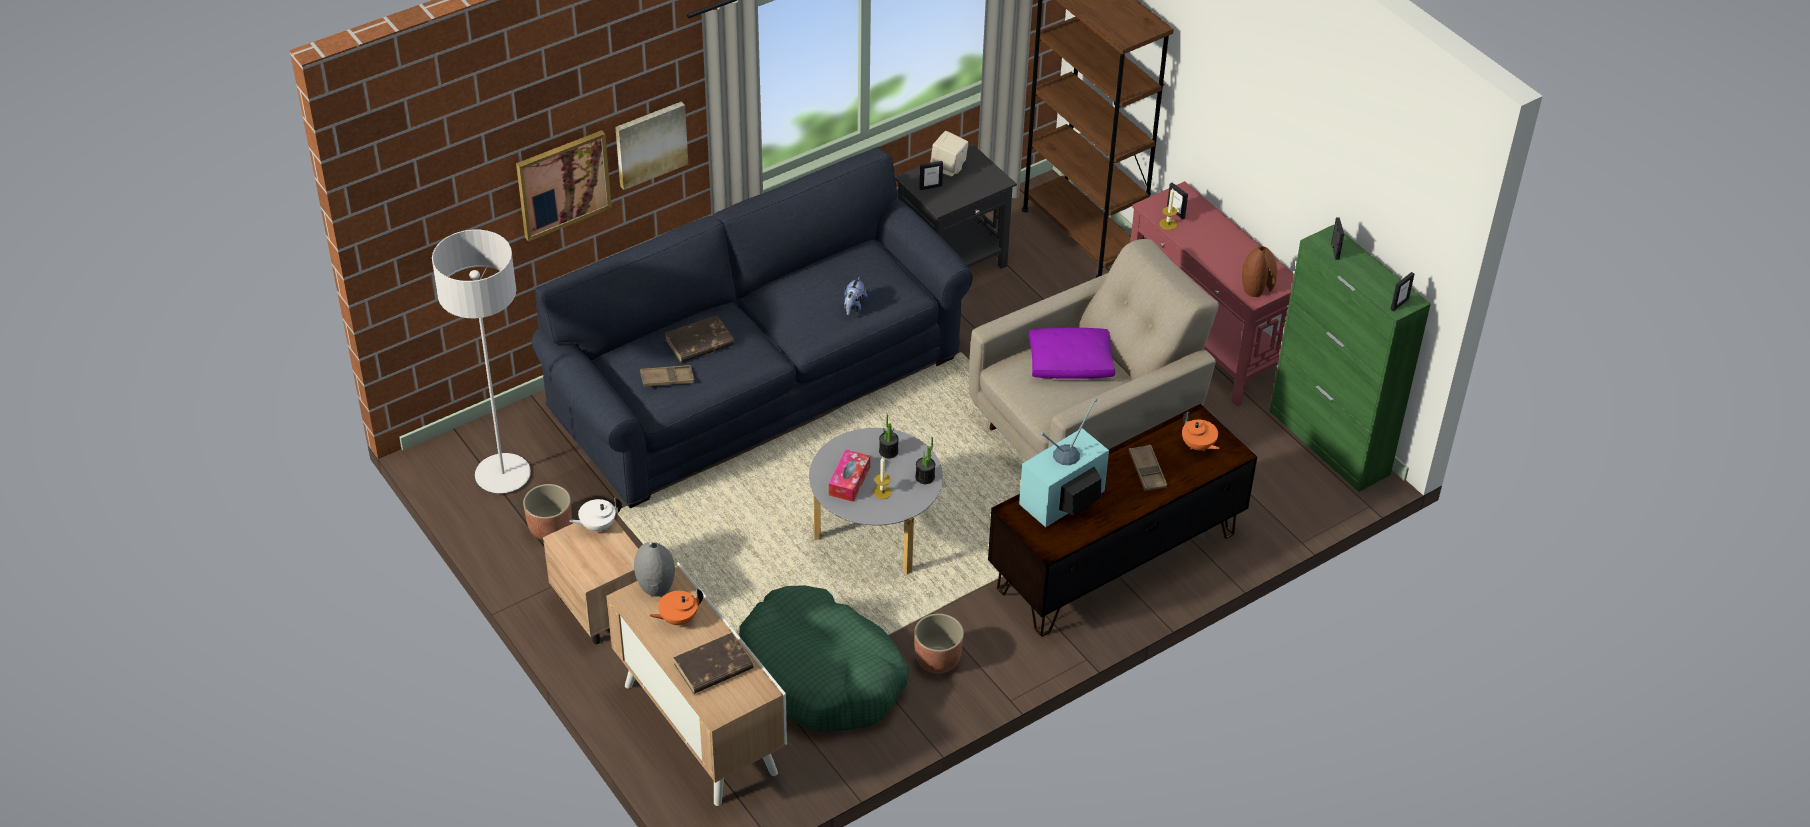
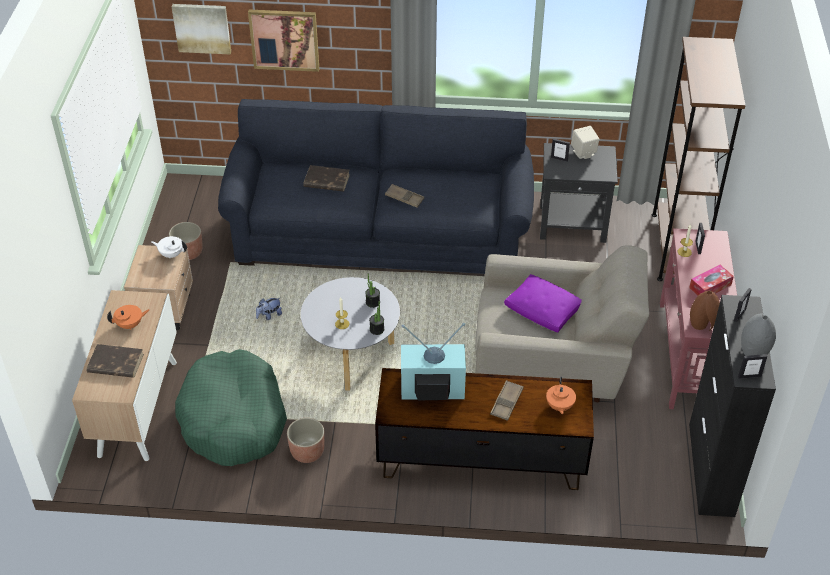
camera: 40 degrees right, 0 degrees up
grey floor lamp [432,230,531,493] -> none
picture [615,101,688,190] -> picture moved to [171,4,231,54]
grey vase [634,542,675,597] -> grey vase moved to [741,313,776,356]
brown tray [640,365,695,387] -> brown tray moved to [385,184,424,208]
orange teapot [649,589,703,625] -> orange teapot turned 150 degrees clockwise [107,305,149,330]
tissue box [829,450,870,502] -> tissue box moved to [689,265,734,295]
plush toy [844,276,867,315] -> plush toy moved to [256,297,282,320]
green cabinet [1270,225,1431,492] -> black cabinet [689,295,776,517]

